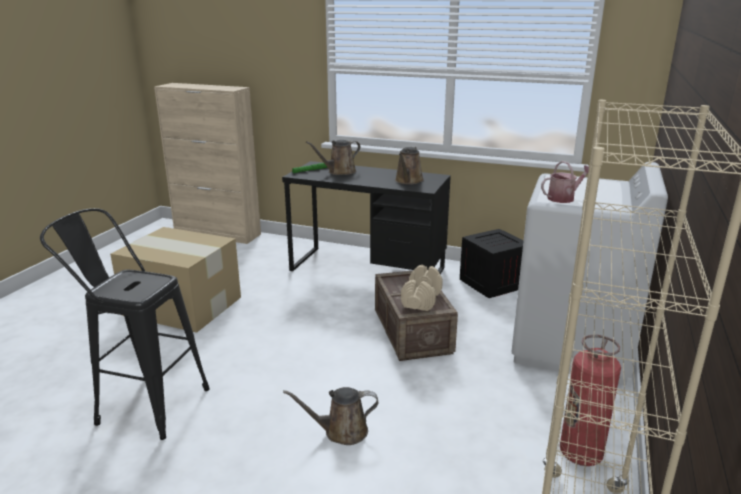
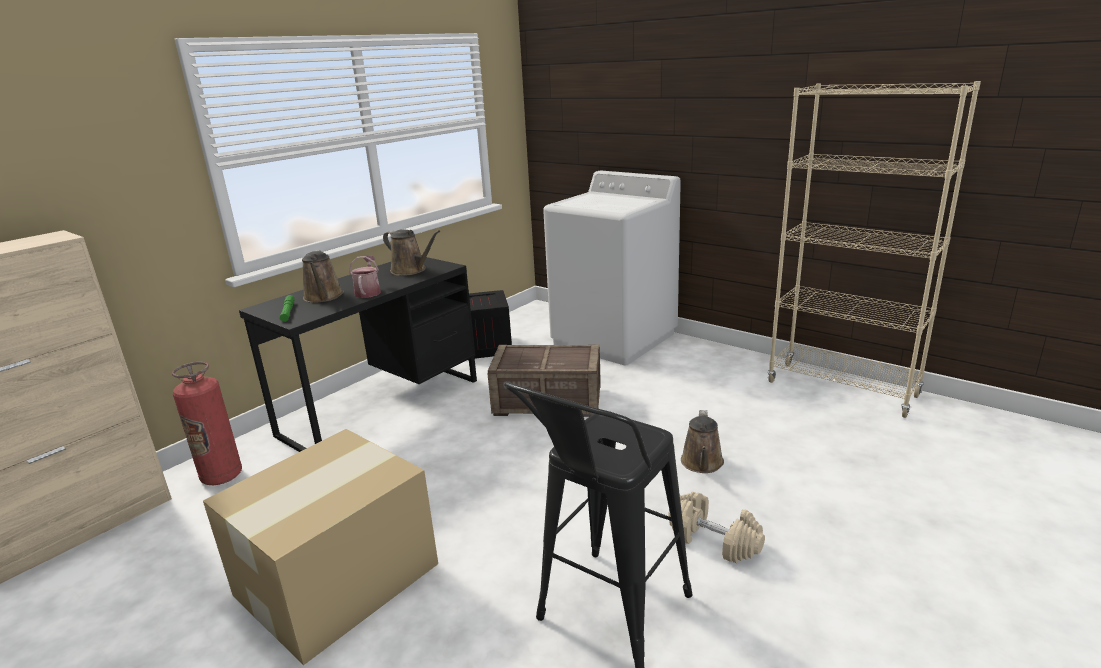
camera: 70 degrees left, 0 degrees up
beige dumbbell [401,265,443,311] -> beige dumbbell moved to [668,492,765,563]
watering can [541,161,589,203] -> watering can moved to [349,256,381,298]
fire extinguisher [560,335,621,466] -> fire extinguisher moved to [172,362,242,485]

